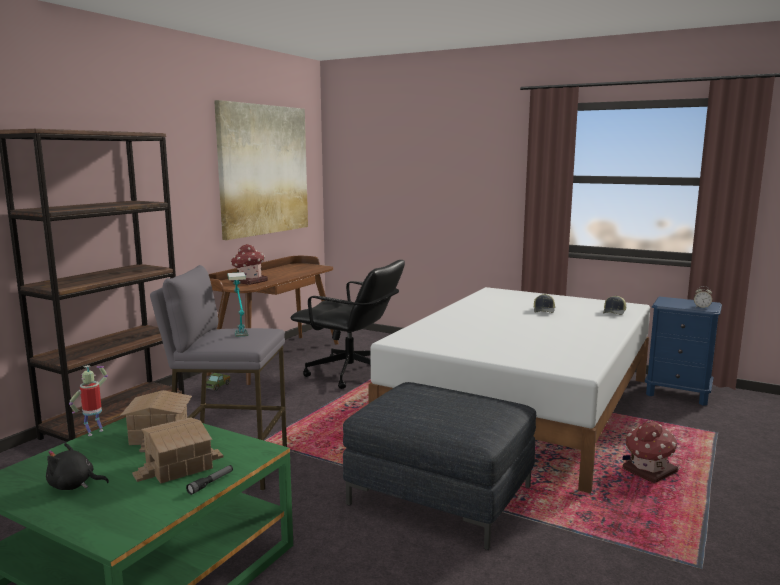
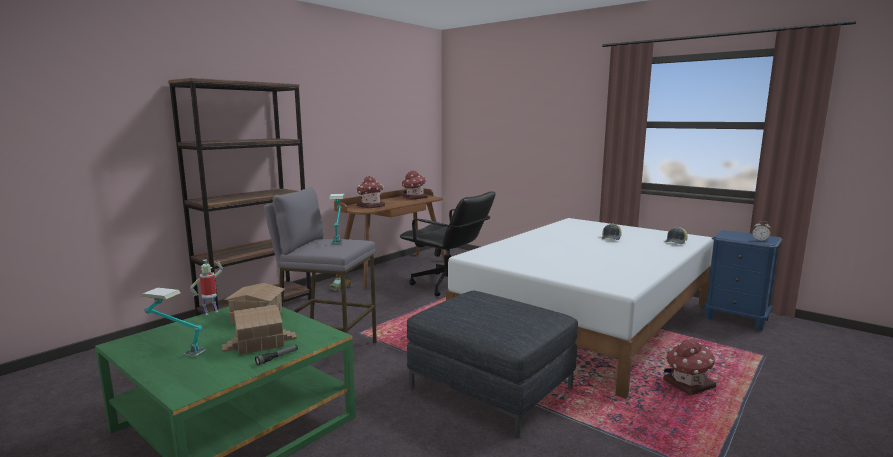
camera: 10 degrees right, 0 degrees up
black plush toy [46,443,109,490] -> table lamp [141,288,206,358]
picture [214,100,308,240] -> none
none -> toy house [402,171,428,200]

